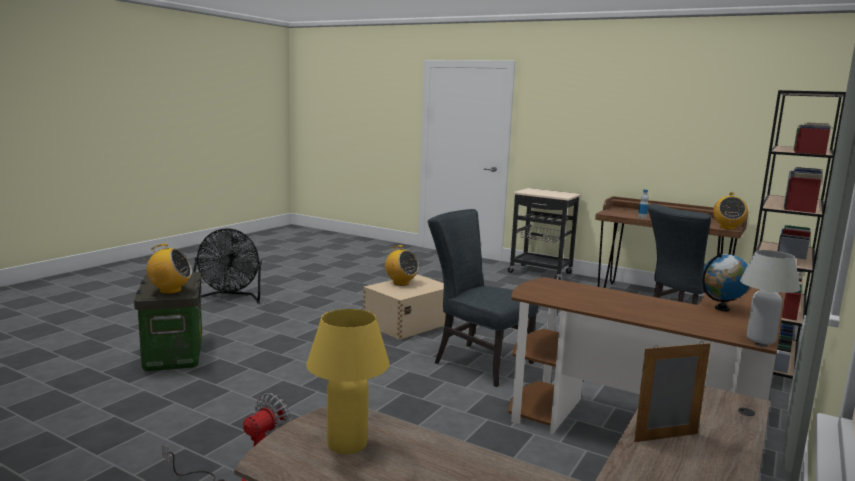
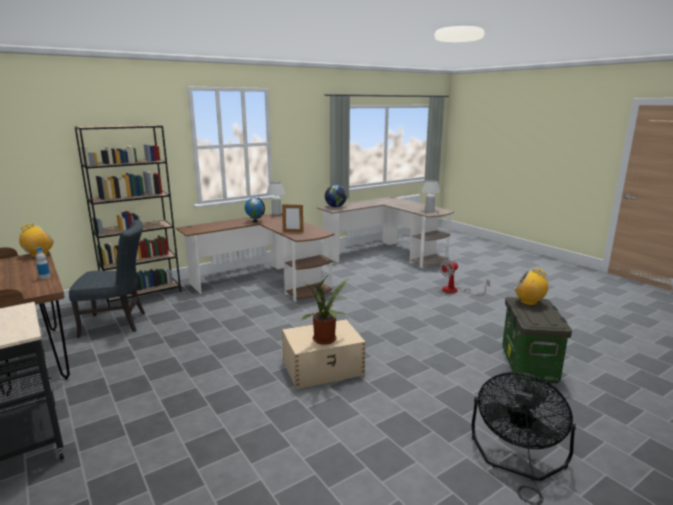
camera: 155 degrees left, 5 degrees up
yellow table lamp [307,309,390,454] -> white table lamp [422,180,440,212]
radio [383,245,419,286] -> potted plant [300,274,348,345]
grey chair [427,209,539,387] -> none
picture frame [634,342,711,442] -> picture frame moved to [282,204,303,233]
none -> globe [325,185,347,207]

